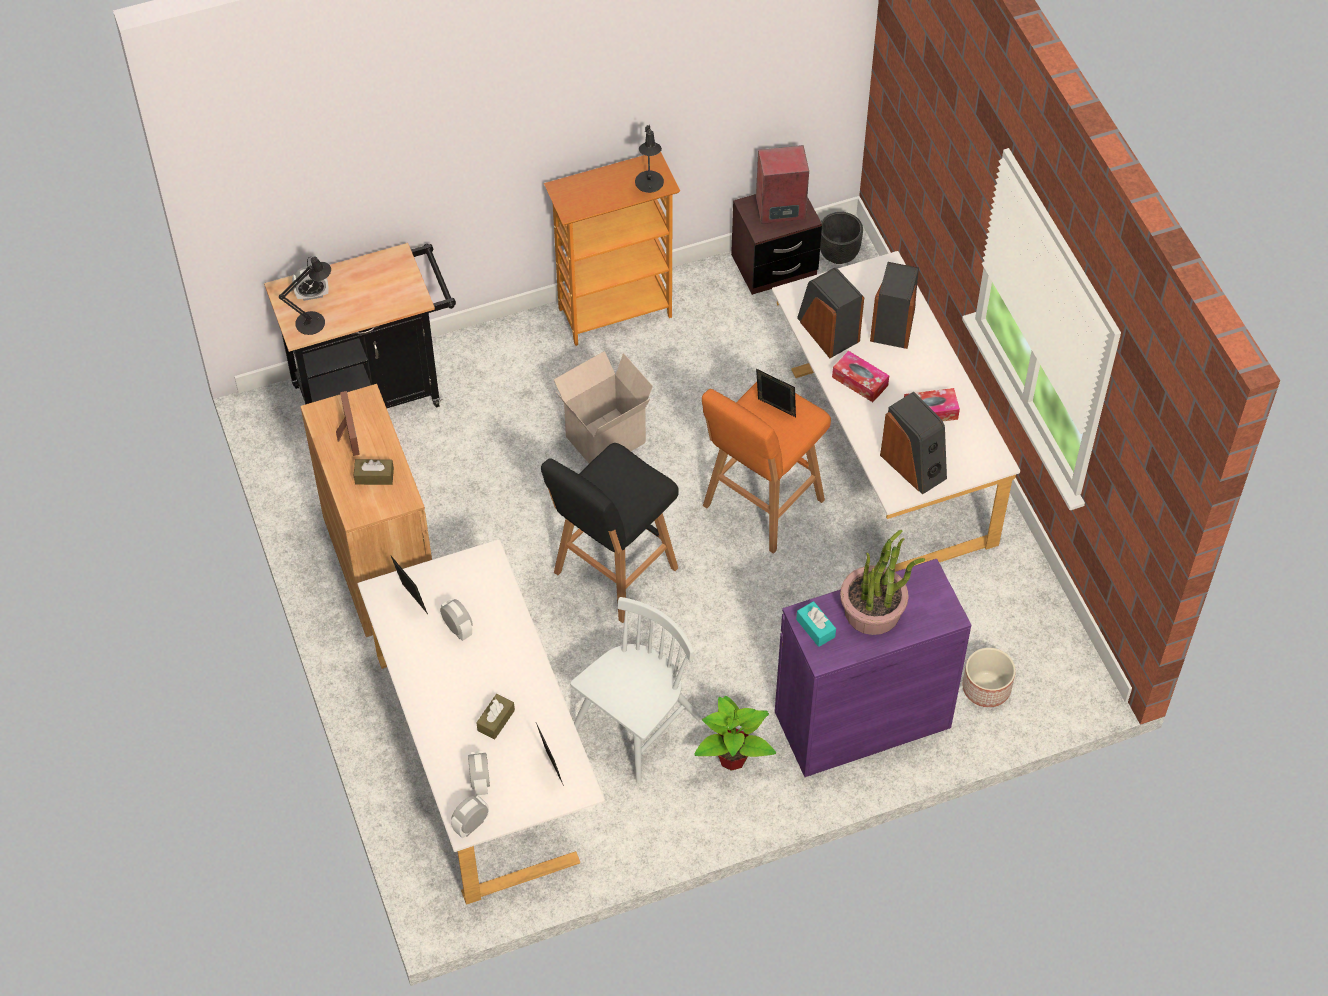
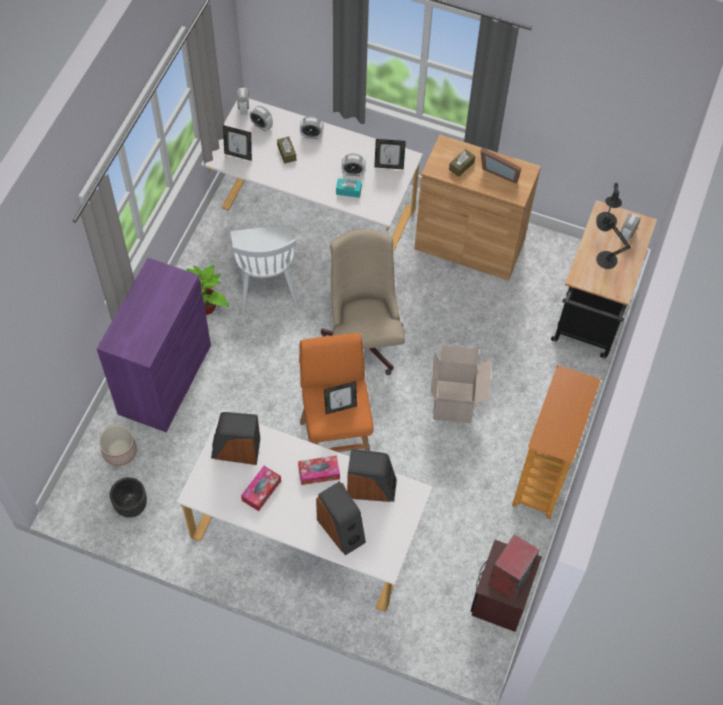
camera: 130 degrees right, 5 degrees up
black stool [541,443,679,623] -> beige office chair [321,229,405,375]
black table lamp [635,125,664,193] -> black table lamp moved to [596,214,631,269]
turquoise tissue box [796,601,836,647] -> turquoise tissue box moved to [336,178,362,198]
black planter [820,212,863,264] -> black planter moved to [110,477,147,518]
potted plant [840,530,925,635] -> none
none -> alarm clock [300,116,324,139]

